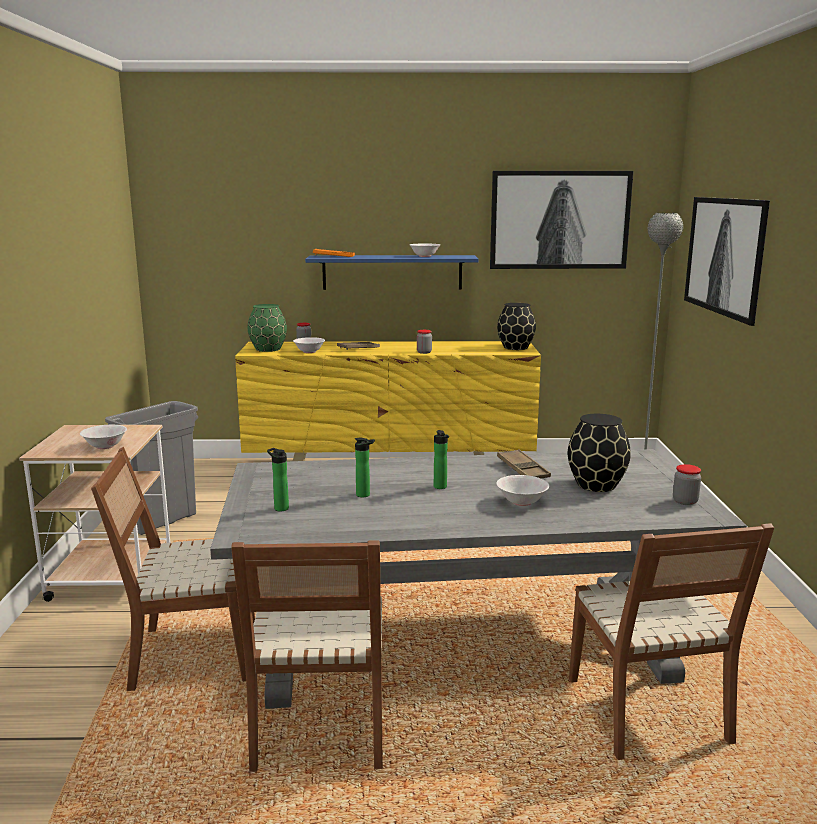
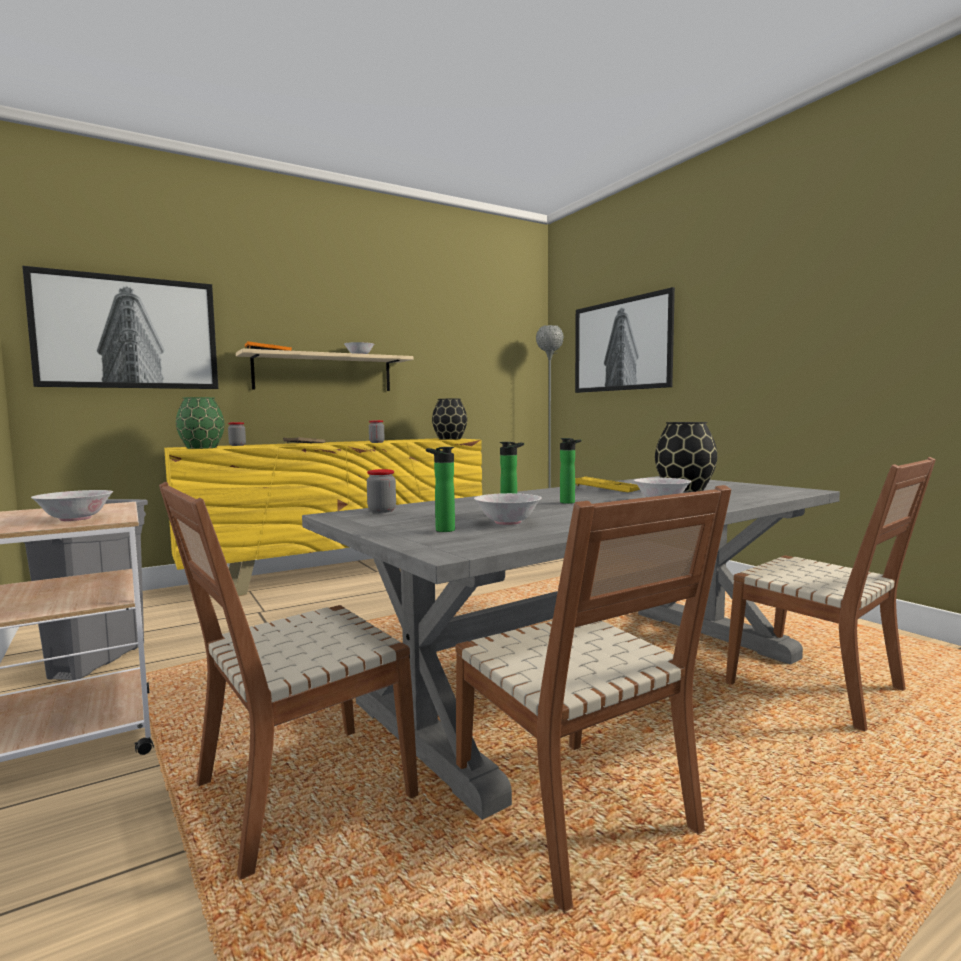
camera: 30 degrees left, 10 degrees down
white bowl [293,337,325,353] -> white bowl moved to [474,493,542,525]
blue shelf [305,255,479,290] -> beige shelf [236,349,414,391]
picture [490,171,634,269] -> picture moved to [22,266,218,389]
brown tray [497,449,551,478] -> yellow tray [575,476,640,492]
jar [673,464,701,505] -> jar moved to [367,469,396,513]

